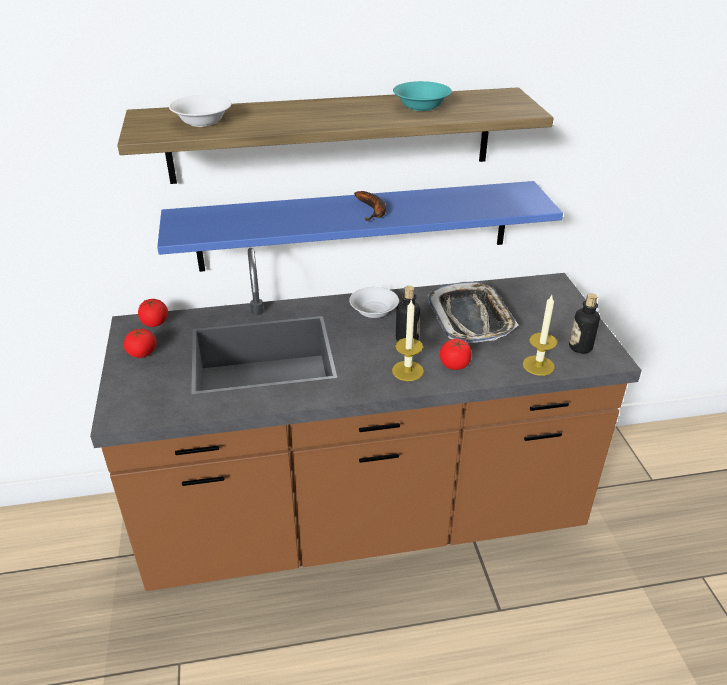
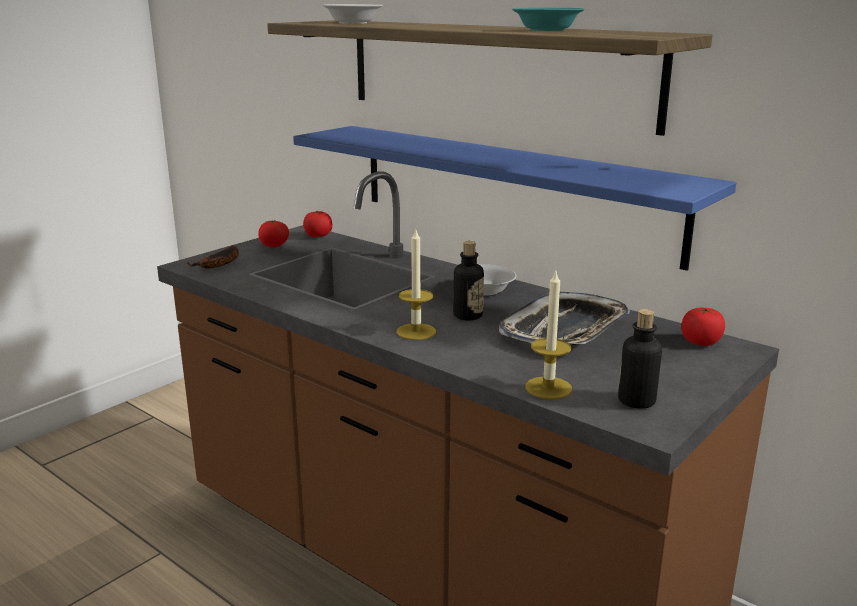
camera: 50 degrees right, 15 degrees down
banana [354,191,386,221] -> banana moved to [187,246,239,269]
tomato [440,339,472,370] -> tomato moved to [681,307,725,346]

